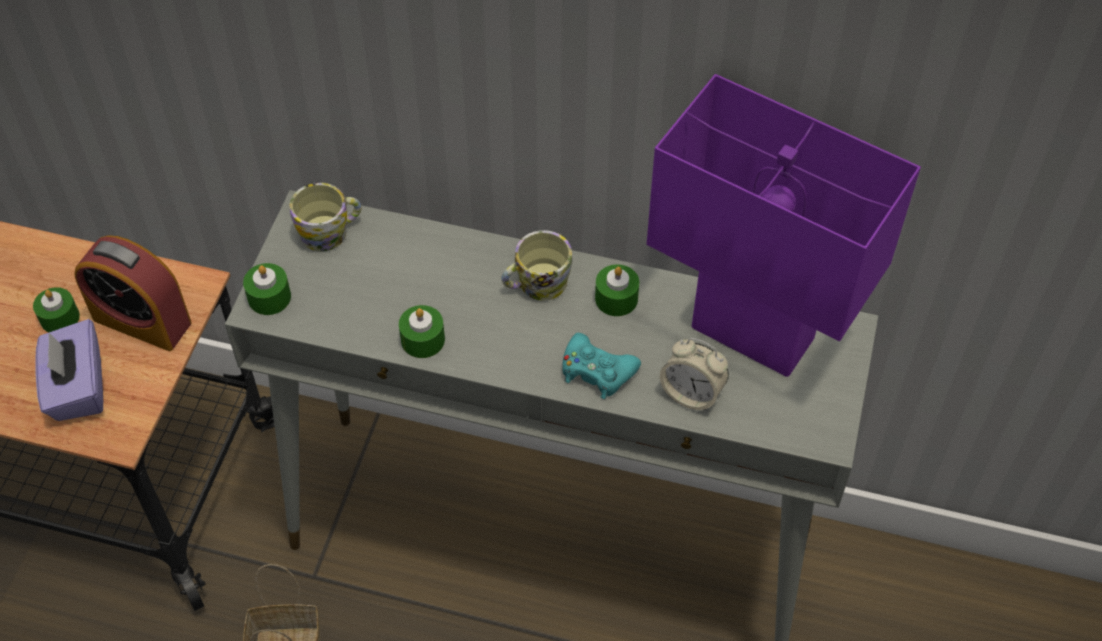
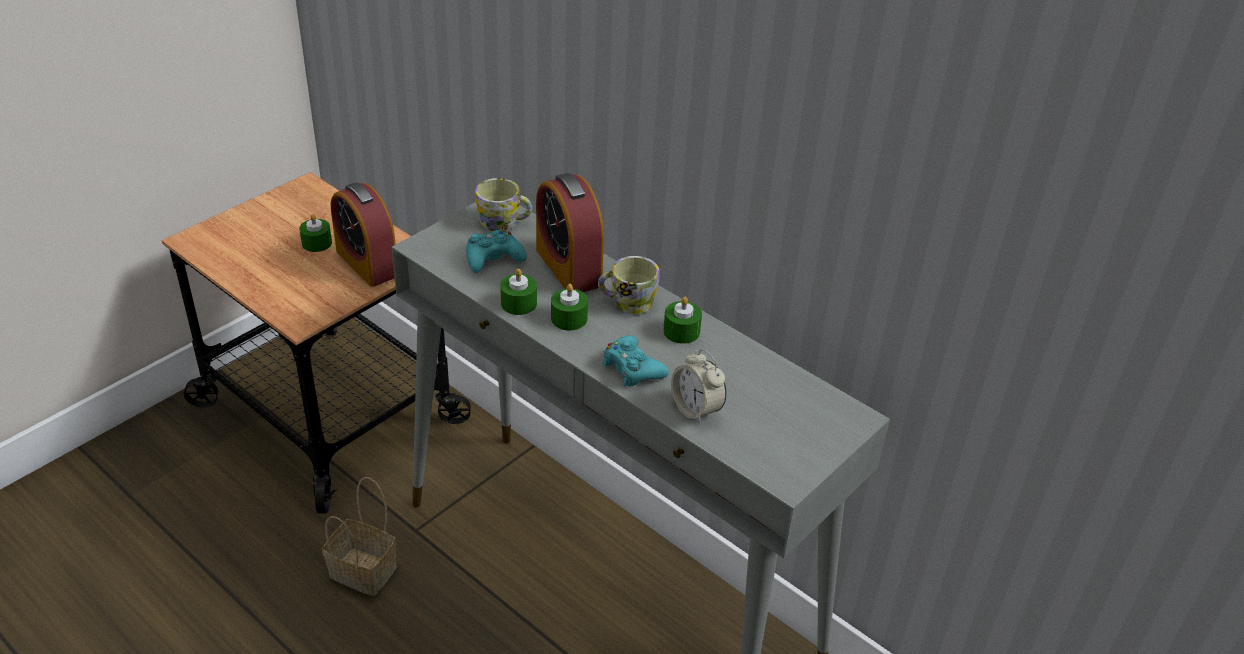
camera: 25 degrees right, 15 degrees down
purple tissue box [35,319,103,421] -> none
green candle [243,263,291,315] -> green candle moved to [551,284,588,330]
purple table lamp [647,74,921,377] -> none
none -> turquoise game controller [466,229,527,273]
none -> alarm clock [536,173,604,292]

